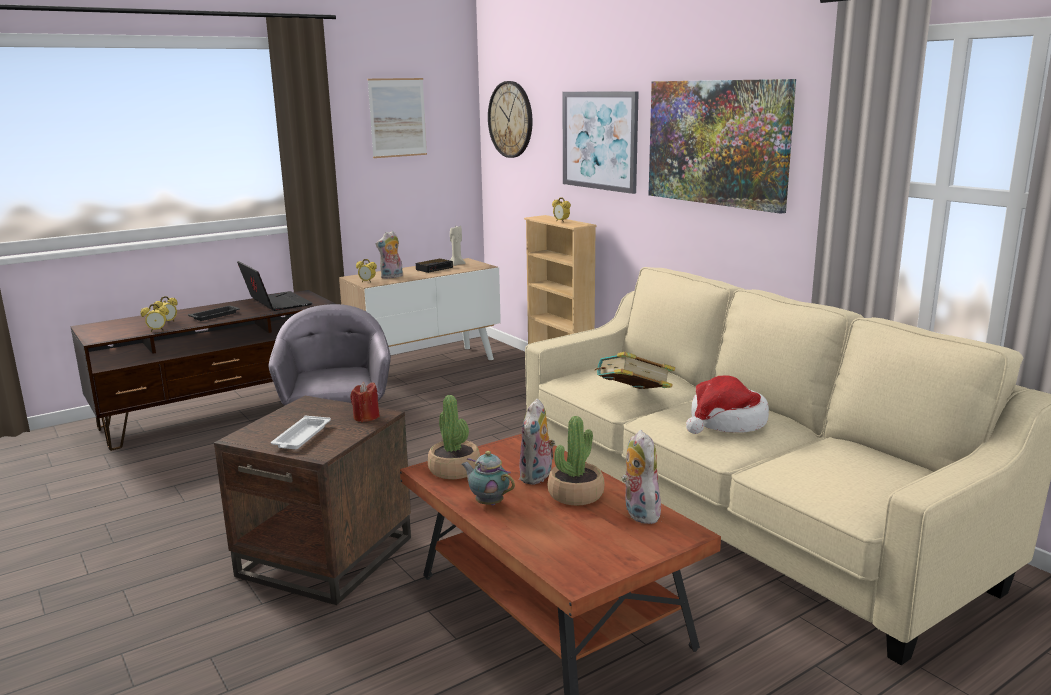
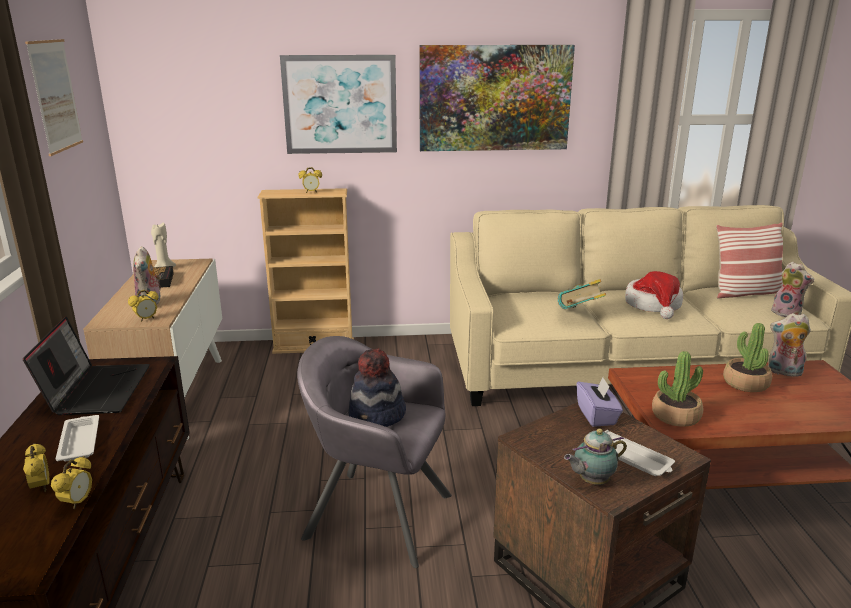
camera: 60 degrees left, 5 degrees up
black tray [188,306,240,321] -> white tray [56,415,99,461]
laptop [237,261,312,311] -> laptop turned 90 degrees clockwise [23,317,150,415]
red candle [350,382,380,422] -> purple tissue box [576,377,623,427]
teapot [461,451,515,505] -> teapot moved to [564,429,627,485]
wall clock [488,81,533,158] -> none
plush toy [519,399,555,485] -> plush toy moved to [771,262,814,317]
none -> hat [348,348,406,427]
none -> pillow [716,222,783,298]

